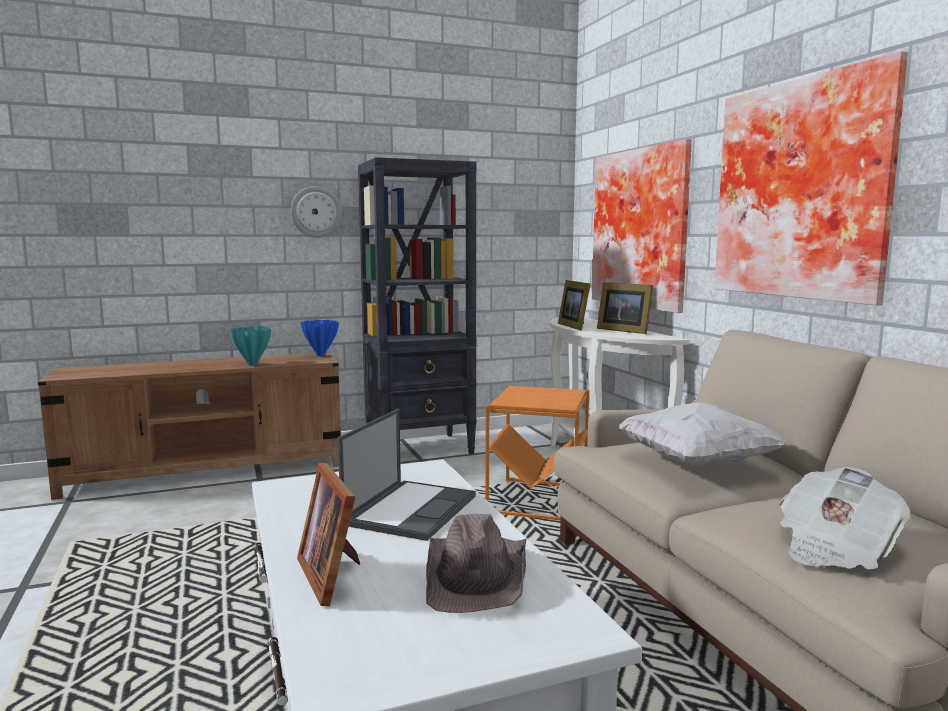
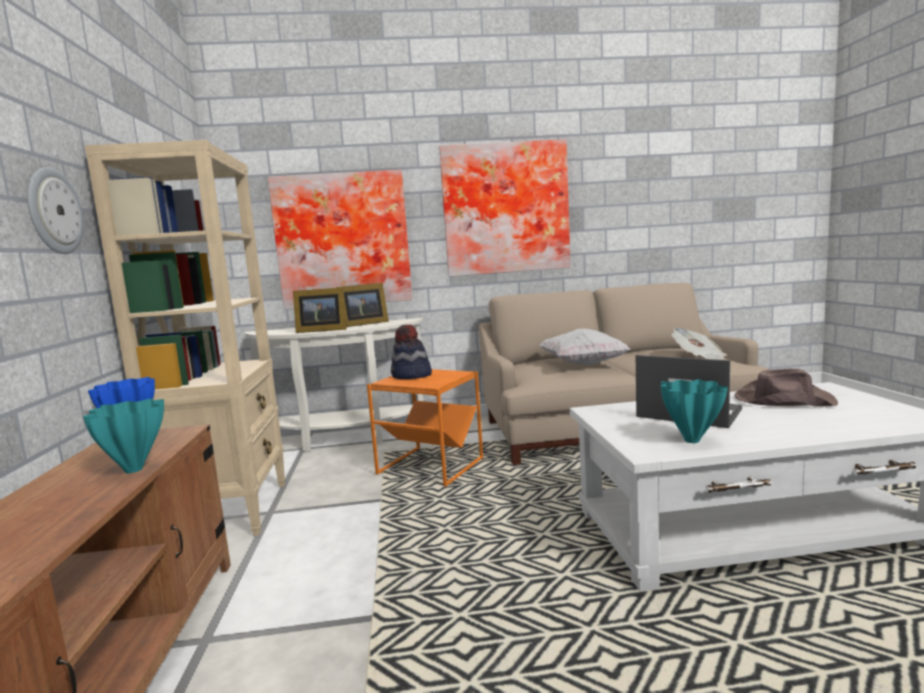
camera: 75 degrees left, 0 degrees up
picture frame [297,463,360,606] -> none
black bookcase [358,157,477,454] -> beige bookcase [85,140,286,536]
none -> hat [391,325,432,379]
none -> turquoise vase [661,379,728,443]

